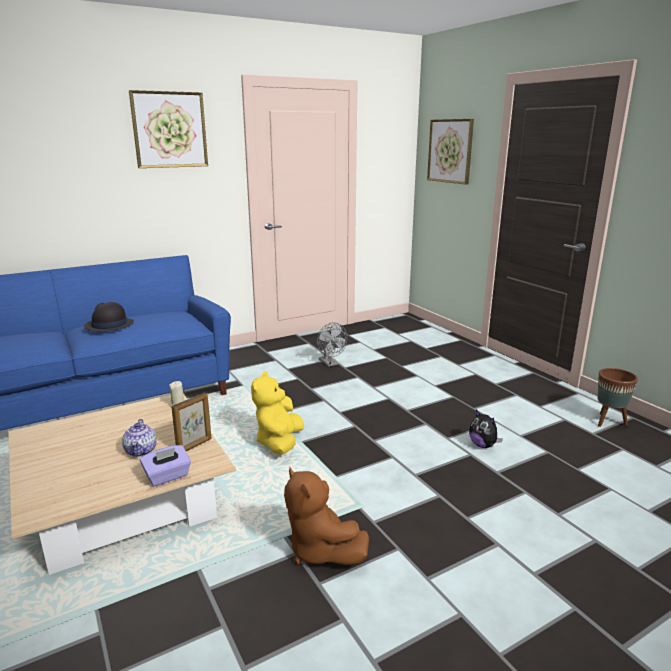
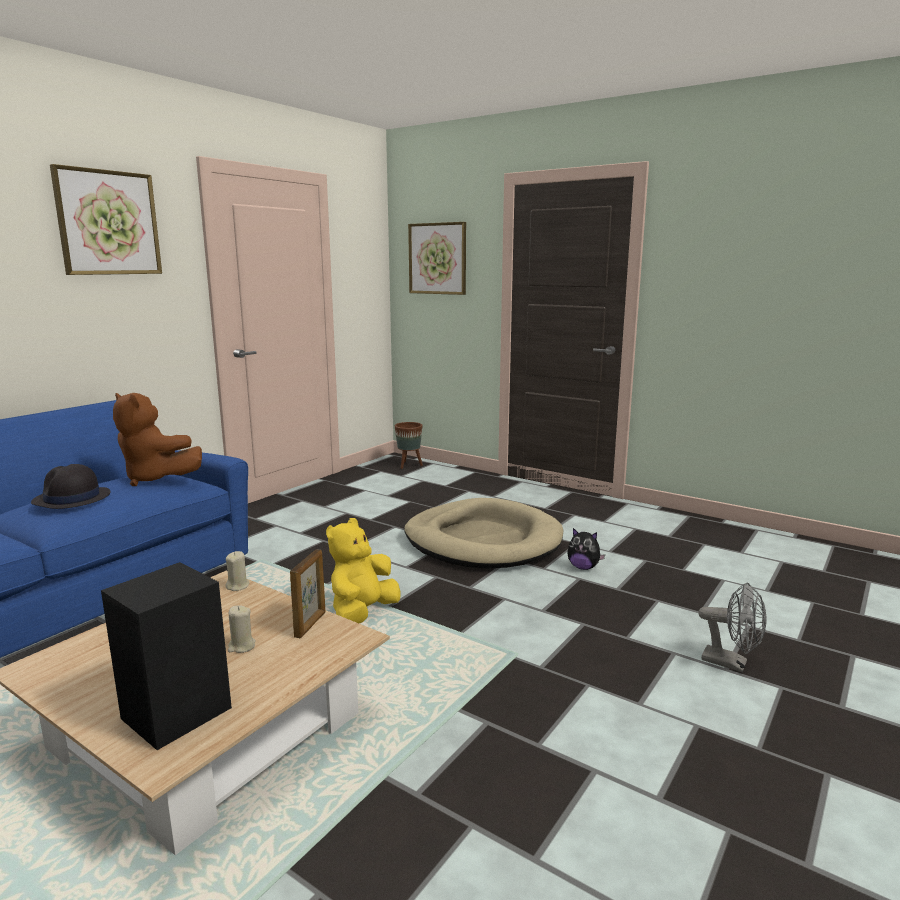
camera: 25 degrees left, 5 degrees down
teapot [122,419,157,457] -> beige candle [228,605,256,653]
purple tissue box [140,445,191,487] -> none
yellow plush toy [251,371,304,455] -> yellow plush toy turned 45 degrees clockwise [326,518,401,623]
brown plush toy [284,467,369,566] -> brown plush toy moved to [113,393,202,486]
grey fan [317,322,347,367] -> grey fan moved to [698,582,766,672]
brown planter [597,368,638,427] -> brown planter moved to [395,422,423,469]
none -> black speaker [101,562,232,750]
none -> beige dog bed [404,498,563,568]

